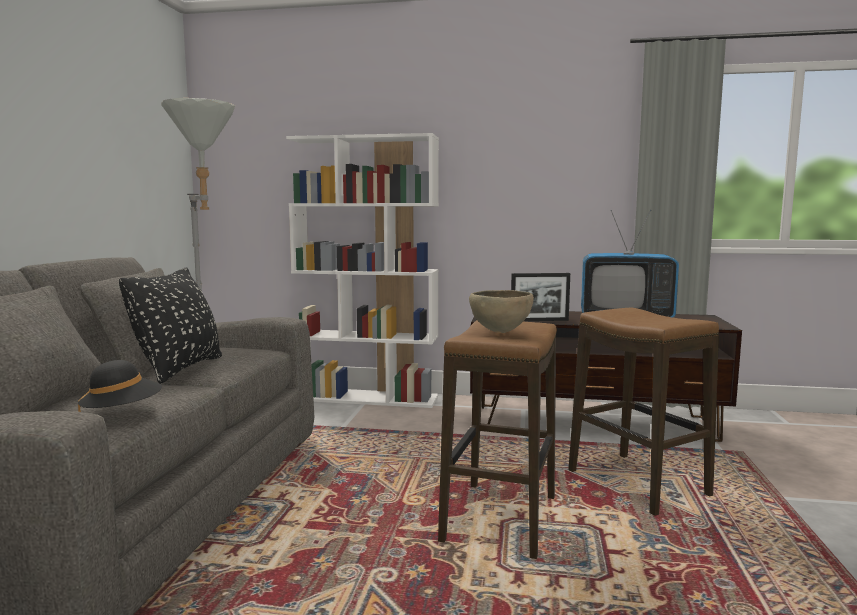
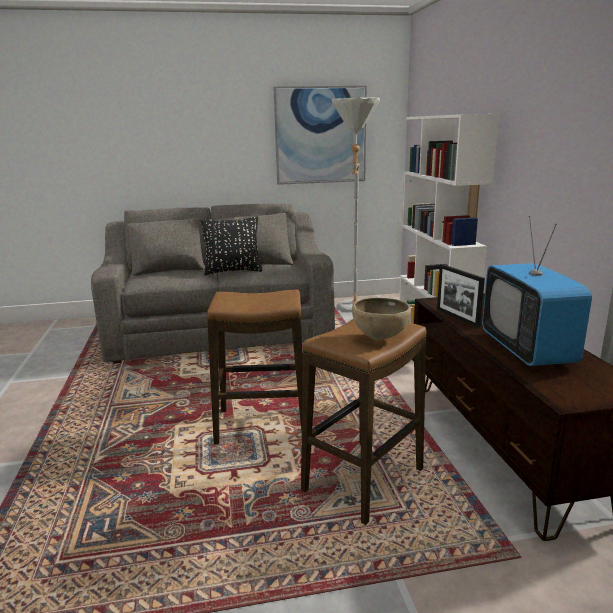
camera: 70 degrees right, 10 degrees up
black hat [78,360,162,412] -> none
brown bowl [469,290,534,333] -> brown bowl moved to [352,298,411,340]
none -> picture [273,86,367,185]

